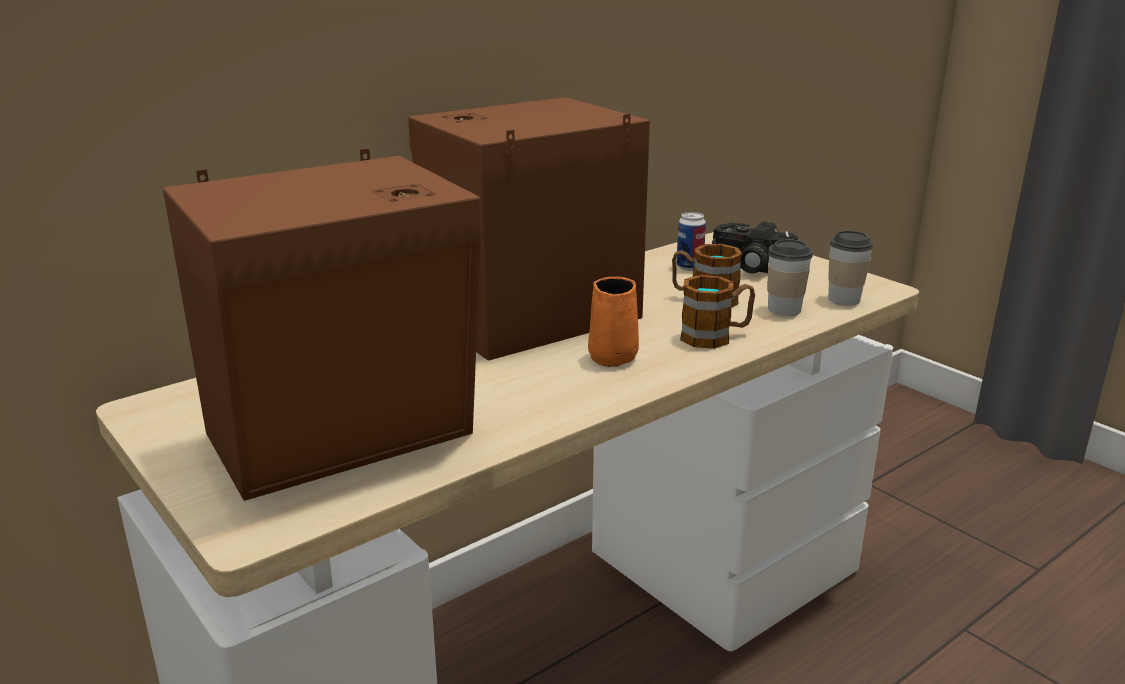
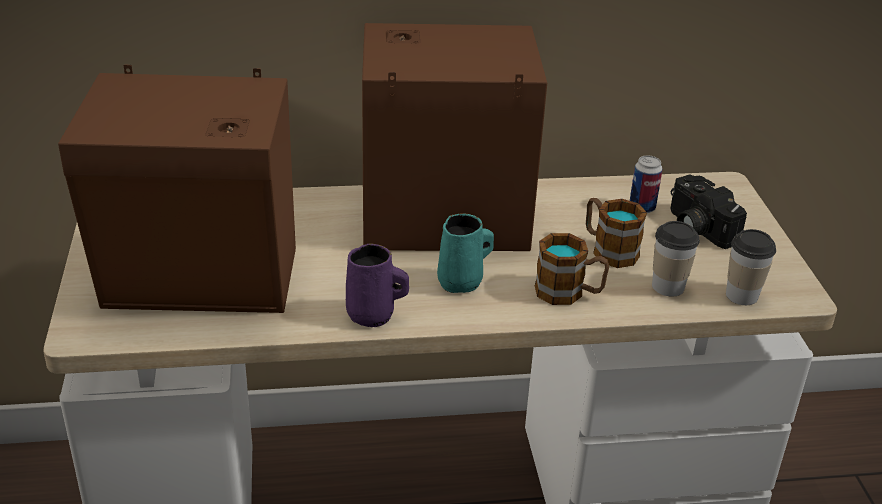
camera: 30 degrees right, 10 degrees up
orange mug [588,277,639,367] -> turquoise mug [437,213,494,293]
none -> purple mug [346,243,409,327]

